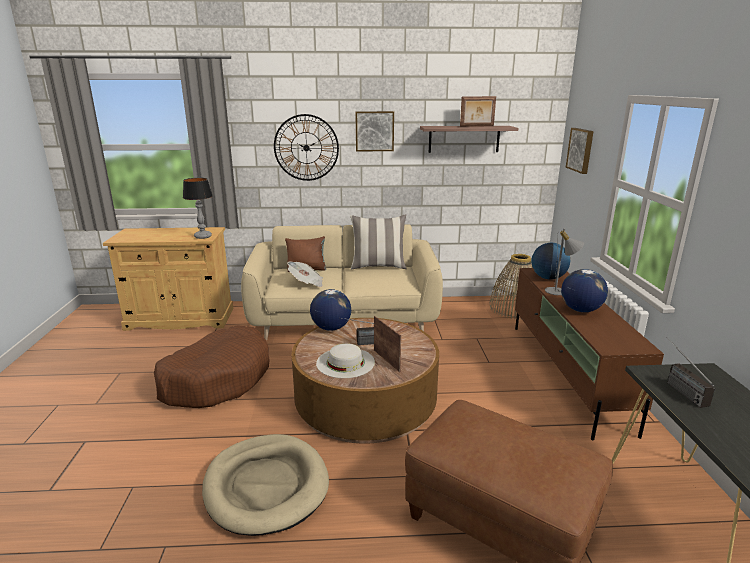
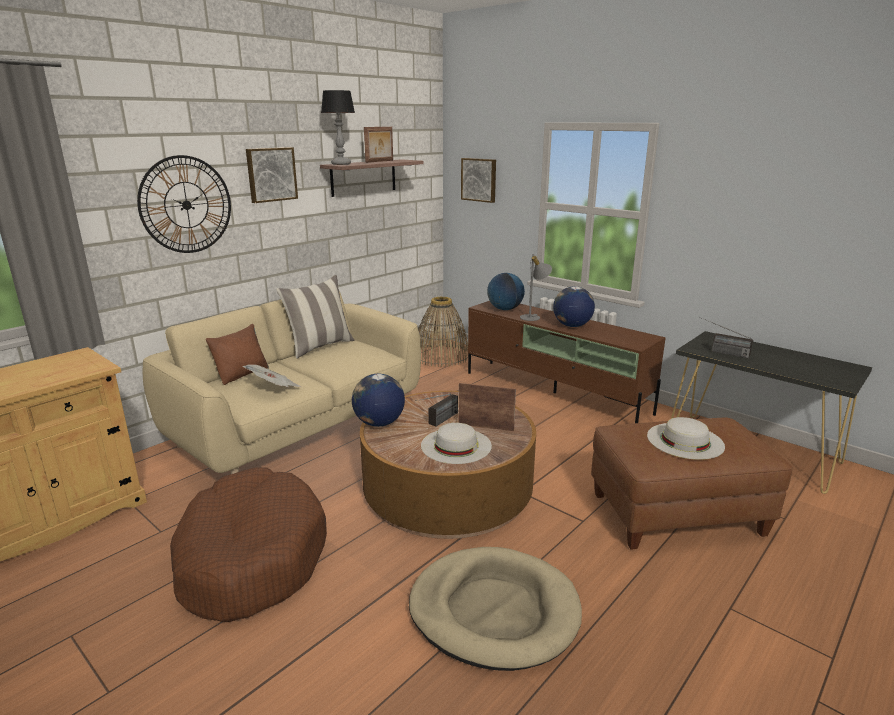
camera: 45 degrees left, 0 degrees up
table lamp [183,178,213,239] -> table lamp moved to [321,90,355,165]
none -> white hat [647,417,725,460]

